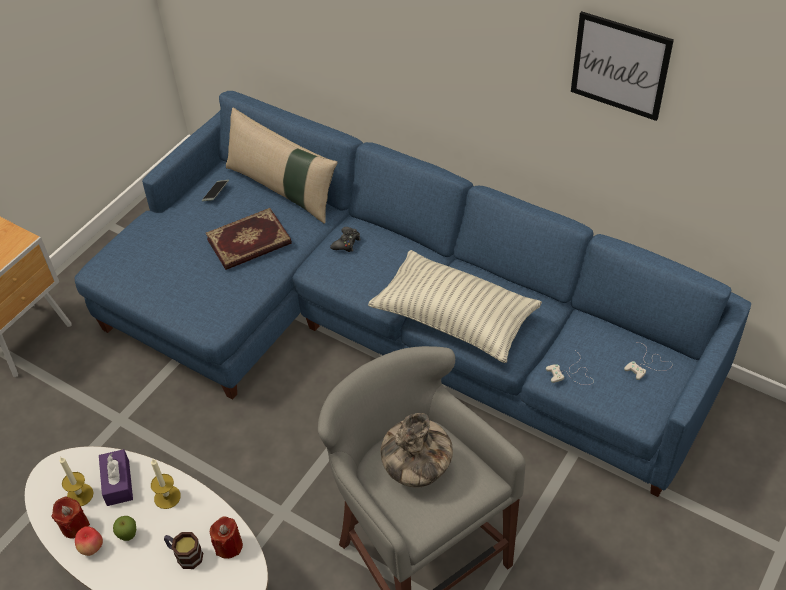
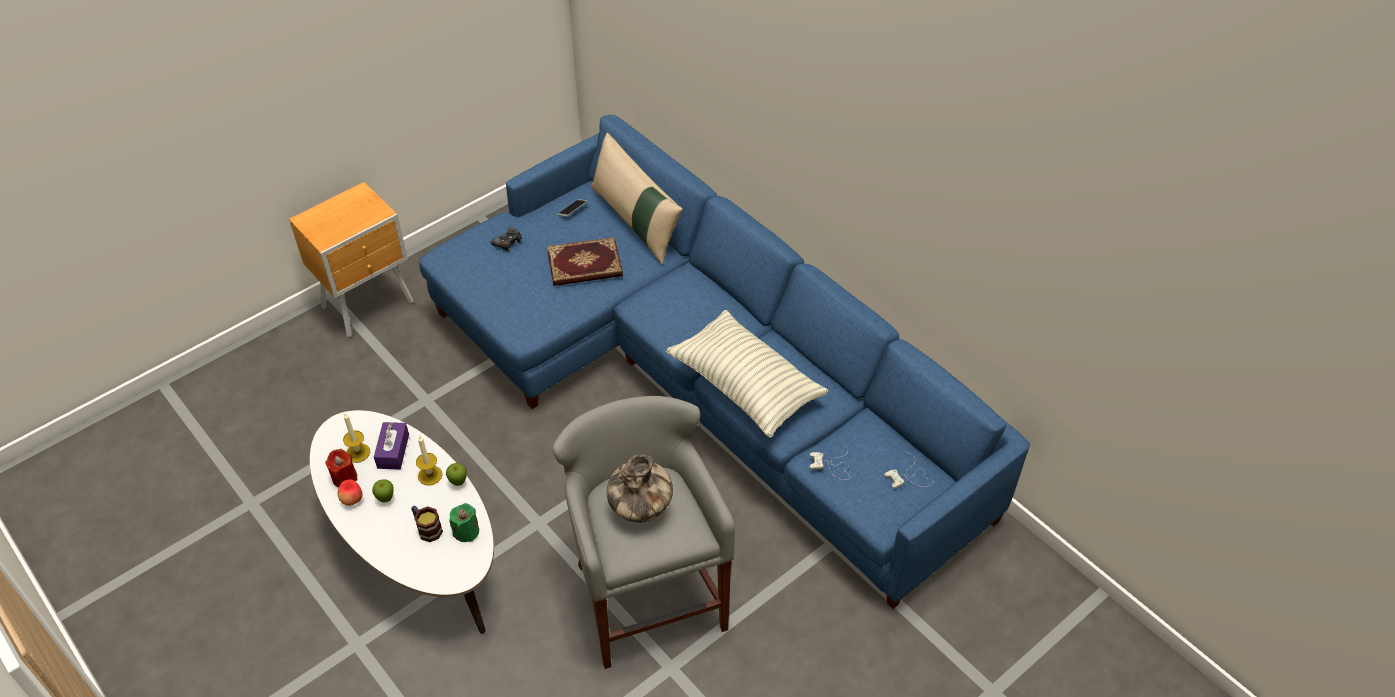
camera: 15 degrees right, 0 degrees up
red candle [210,516,243,559] -> green candle [449,503,479,542]
black game controller [330,227,361,252] -> black game controller moved to [491,227,522,251]
picture [571,11,674,121] -> none
none -> apple [446,463,467,486]

